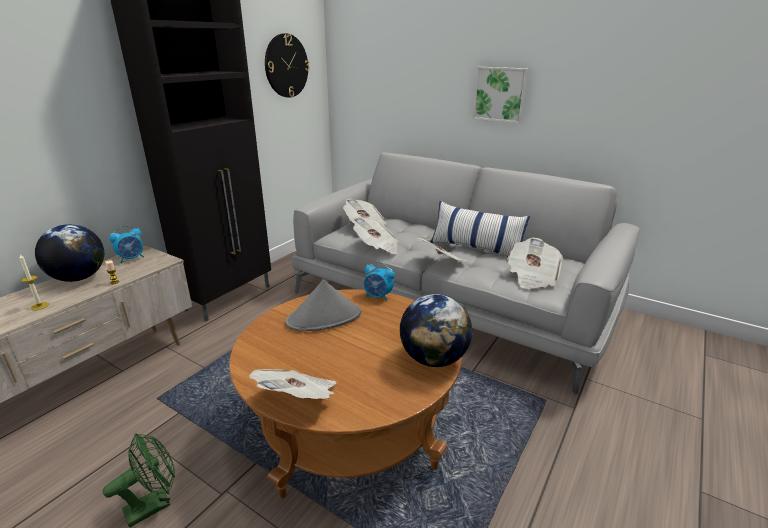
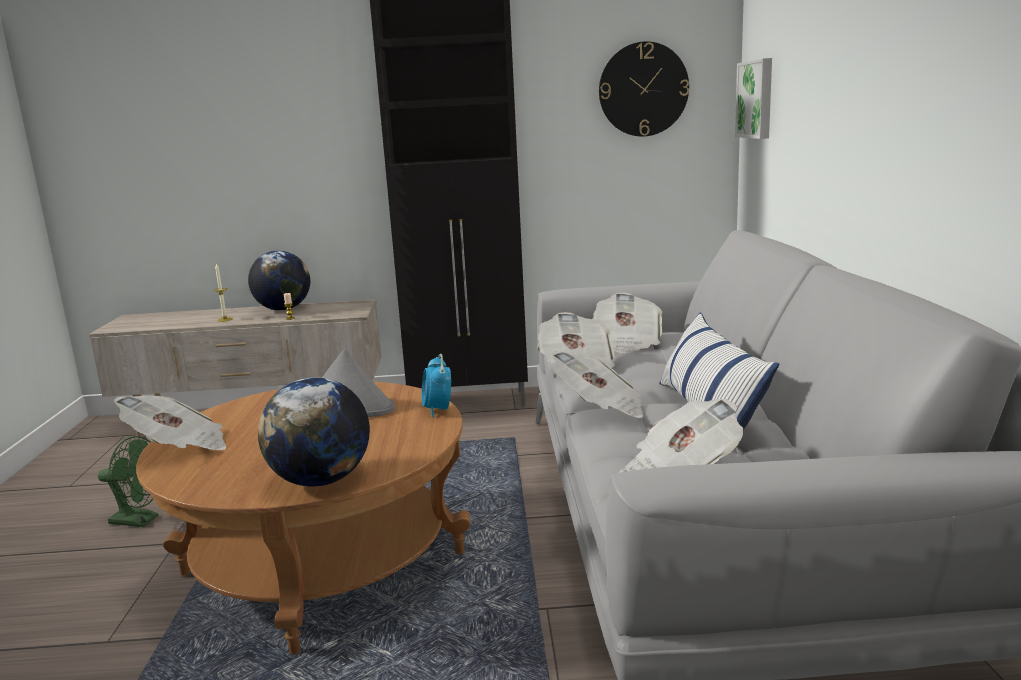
camera: 55 degrees right, 10 degrees down
alarm clock [109,226,144,263] -> none
picture [473,67,529,123] -> picture moved to [735,58,772,139]

